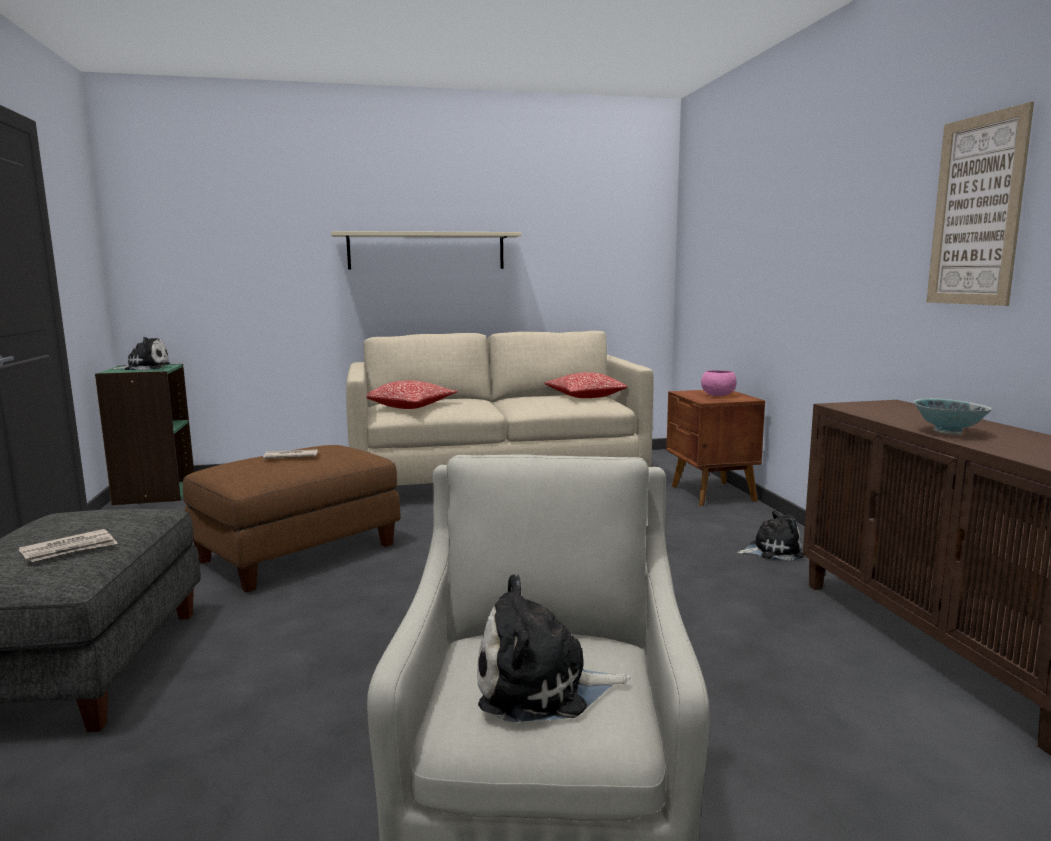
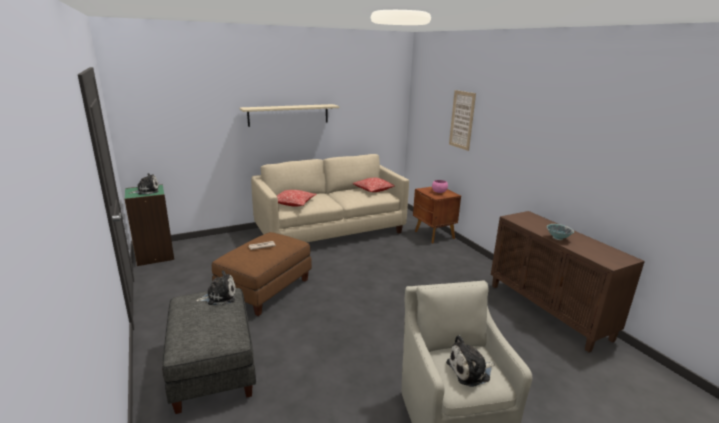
camera: 15 degrees left, 10 degrees up
newspaper [18,529,118,562] -> none
plush toy [737,510,804,561] -> plush toy moved to [195,270,236,305]
picture [927,102,1034,306] -> picture moved to [449,90,476,151]

